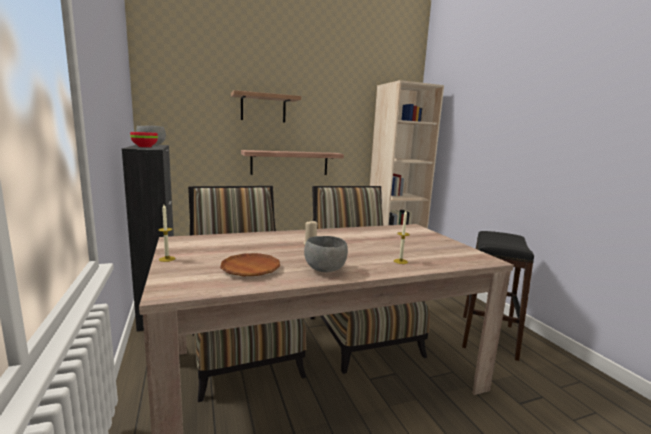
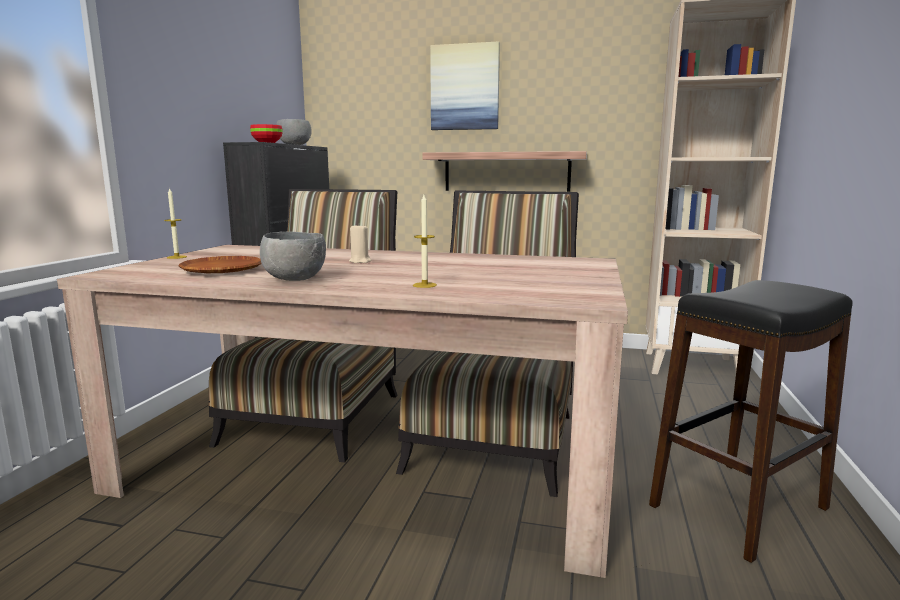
camera: 35 degrees right, 0 degrees up
shelf [231,90,301,123] -> picture [430,41,500,130]

